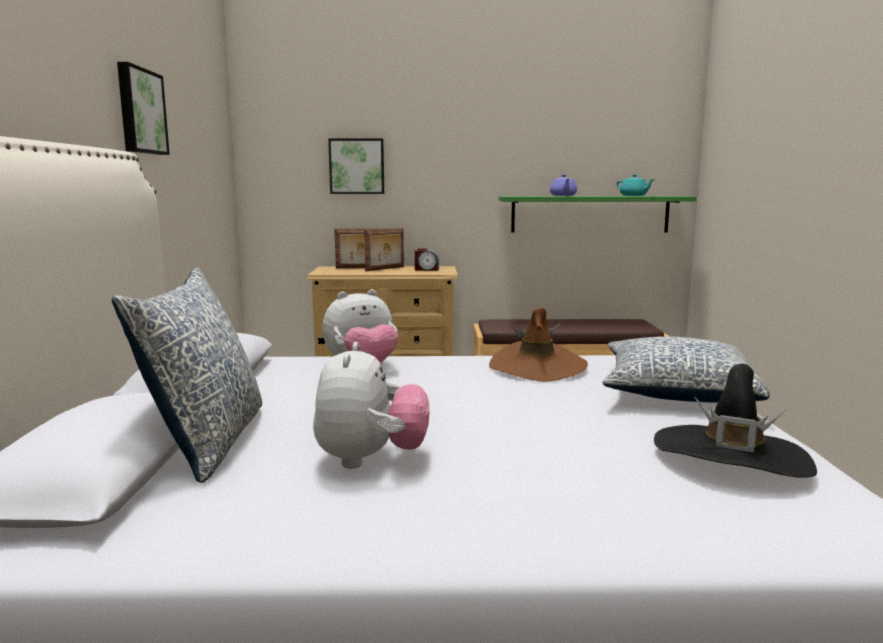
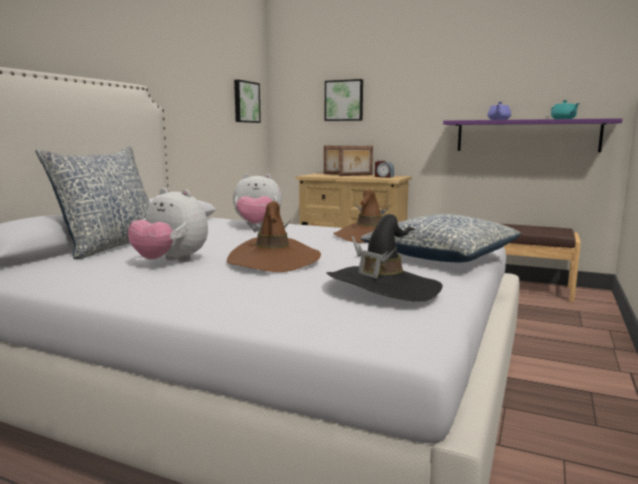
camera: 25 degrees right, 0 degrees up
picture [117,62,170,155] -> picture moved to [234,80,261,123]
plush toy [313,342,429,469] -> plush toy turned 90 degrees clockwise [128,188,208,262]
green shelf [498,196,697,233] -> purple shelf [443,118,622,152]
none -> brown hat [227,201,321,272]

